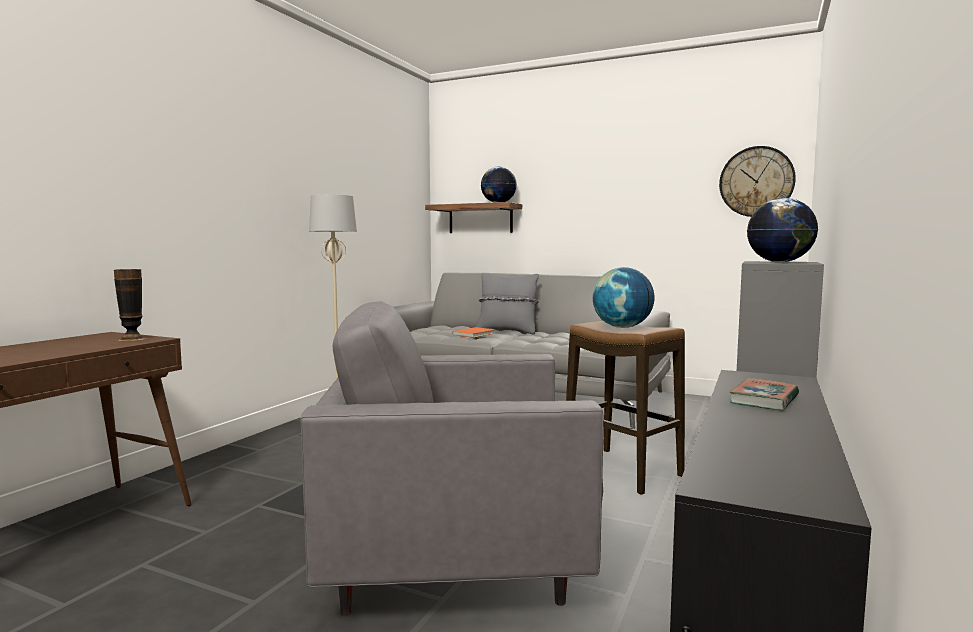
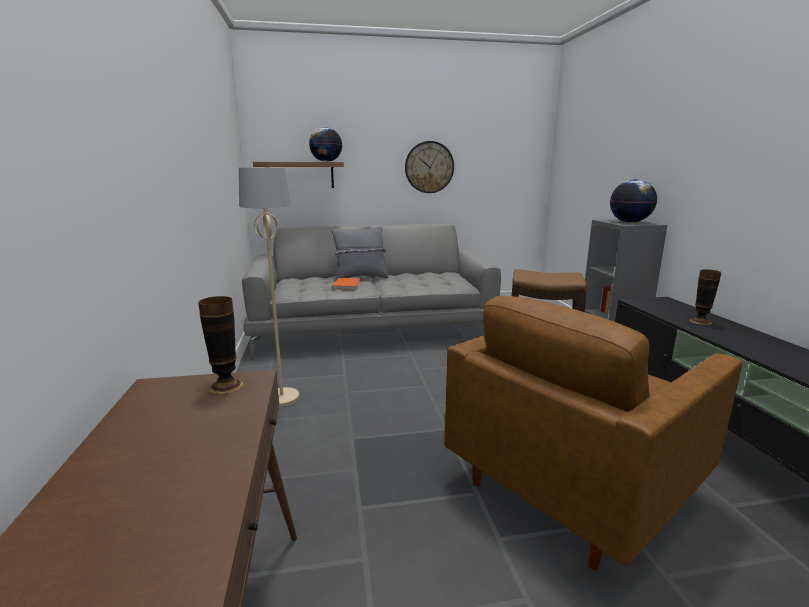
camera: 35 degrees left, 10 degrees up
grey armchair [300,301,604,615] -> brown armchair [445,296,742,570]
globe [593,267,655,328] -> none
wall clock [719,146,796,217] -> wall clock moved to [405,141,454,193]
book [729,378,799,410] -> vase [689,269,721,325]

